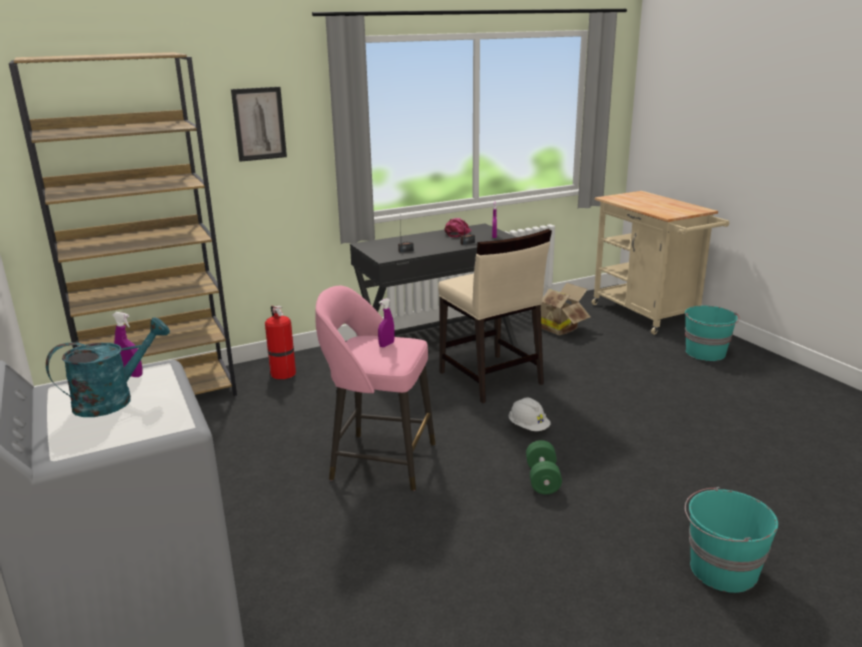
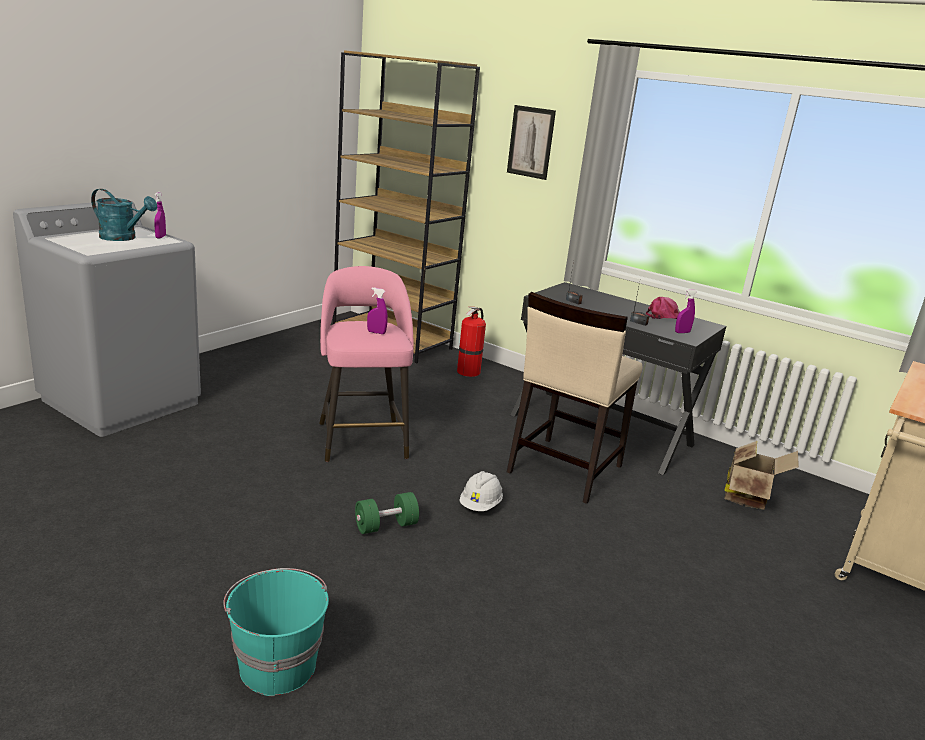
camera: 60 degrees right, 0 degrees up
turquoise bucket [685,306,739,361] -> none

